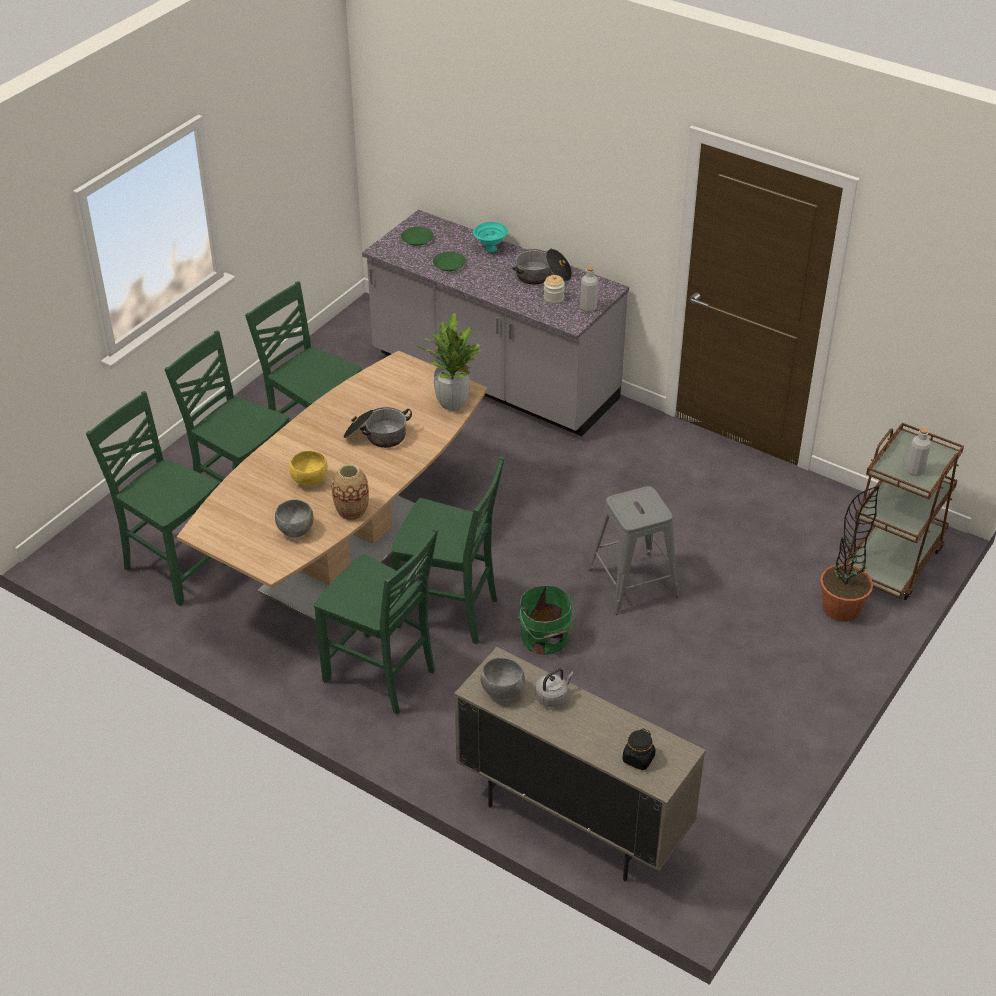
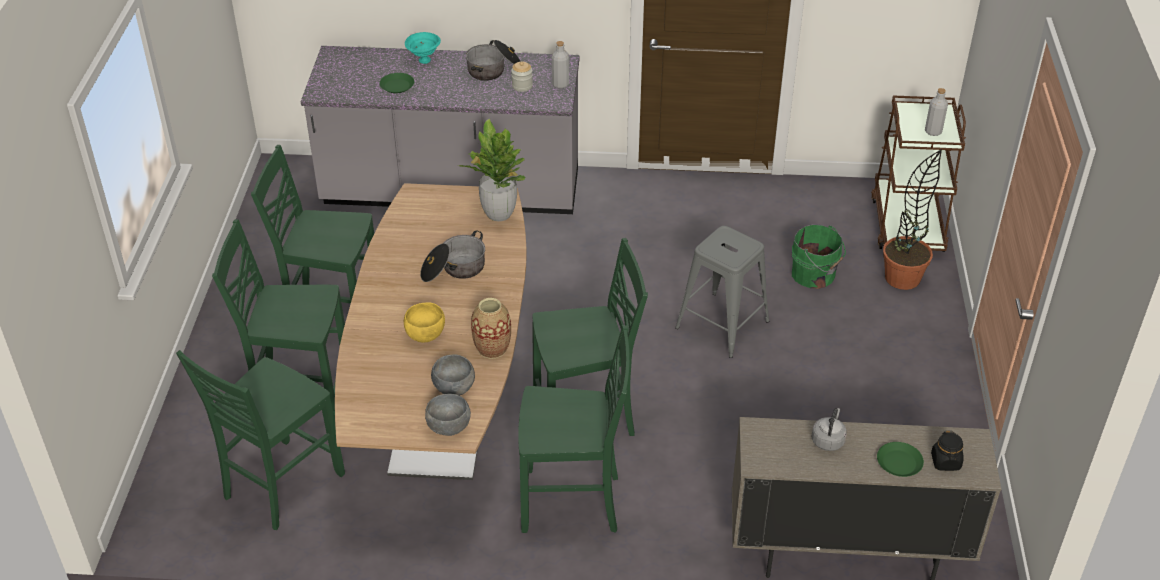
camera: 30 degrees left, 0 degrees up
green chair [86,391,227,606] -> green chair turned 60 degrees counterclockwise [176,350,345,530]
green plate [401,227,433,246] -> green plate moved to [877,442,924,477]
grey bowl [480,658,525,700] -> grey bowl moved to [425,394,471,436]
green bucket [518,585,576,655] -> green bucket moved to [792,224,846,289]

